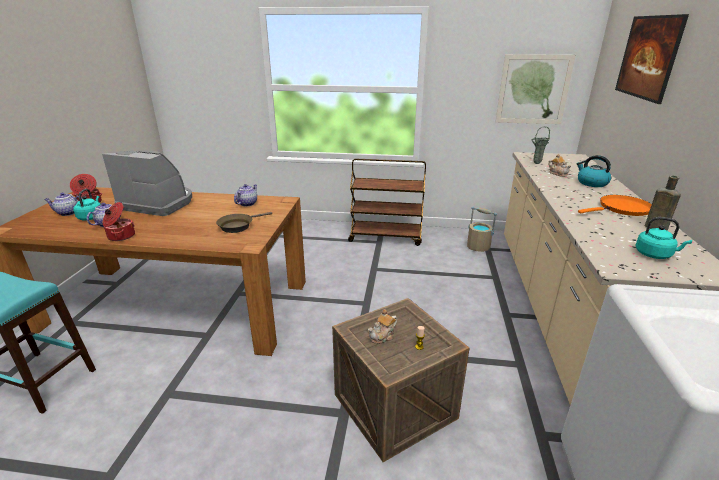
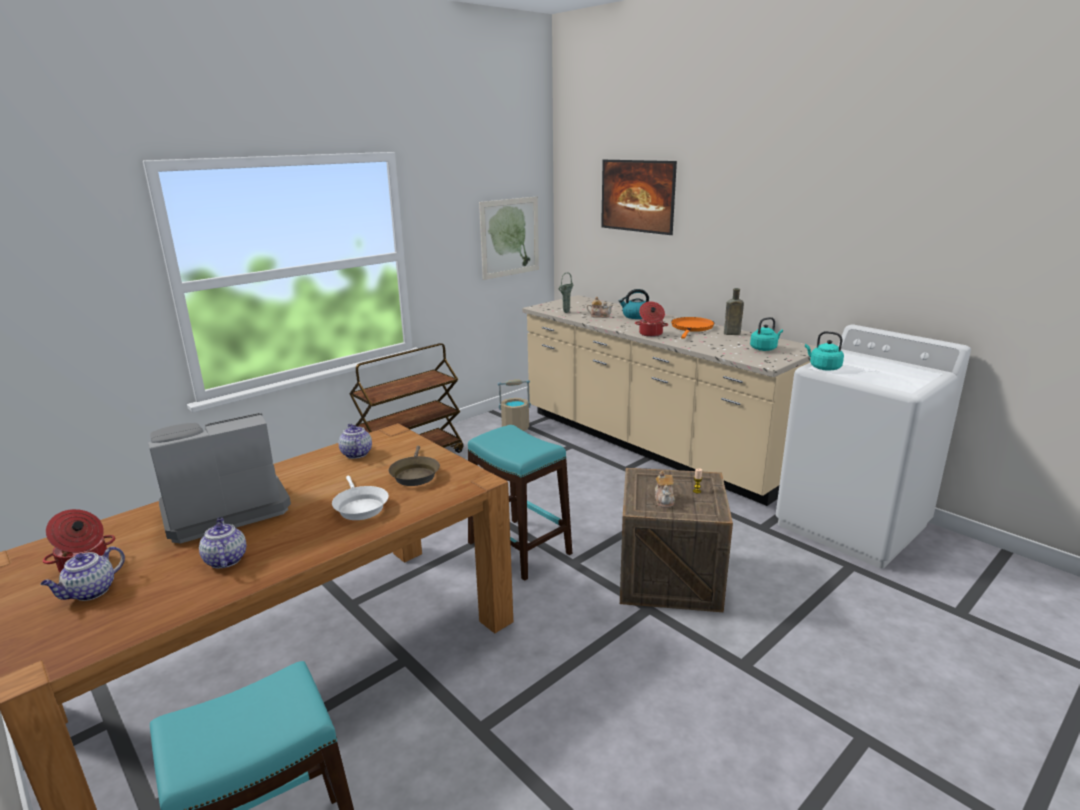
camera: 50 degrees left, 5 degrees down
turquoise kettle [73,189,101,220] -> turquoise kettle moved to [805,331,844,371]
cooking pot [102,202,135,241] -> cooking pot moved to [635,301,668,337]
none -> white frying pan [332,476,389,520]
none -> turquoise stool [468,425,572,581]

